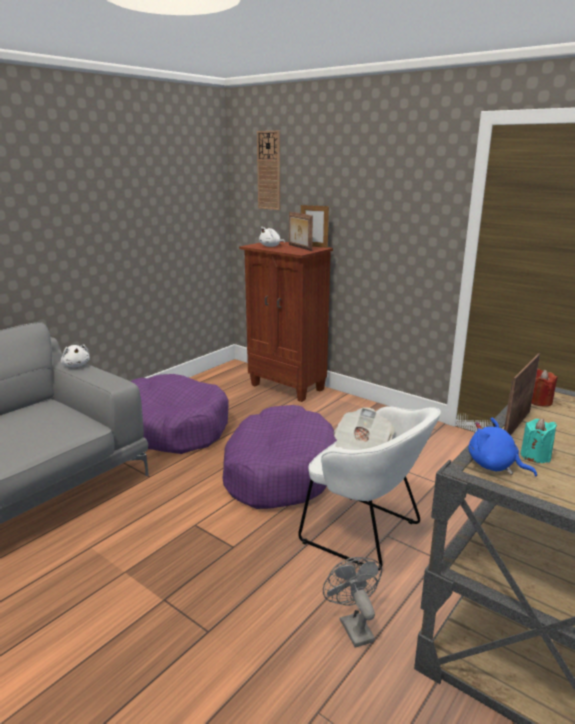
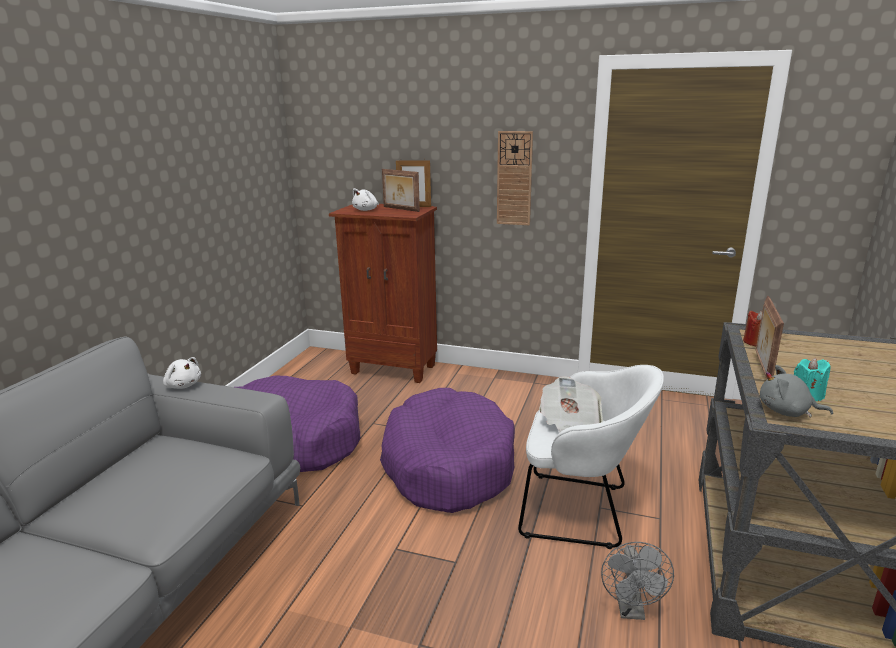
camera: 20 degrees left, 0 degrees up
wall clock [257,131,280,210] -> wall clock moved to [497,131,533,225]
grey fan [323,557,382,648] -> grey fan turned 135 degrees counterclockwise [601,542,674,620]
blue plush toy [469,418,537,477] -> grey plush toy [760,365,833,418]

